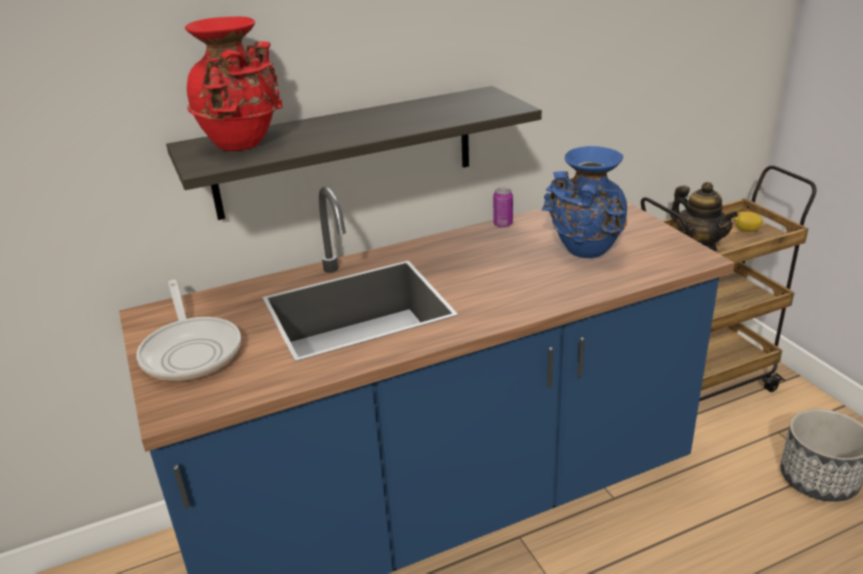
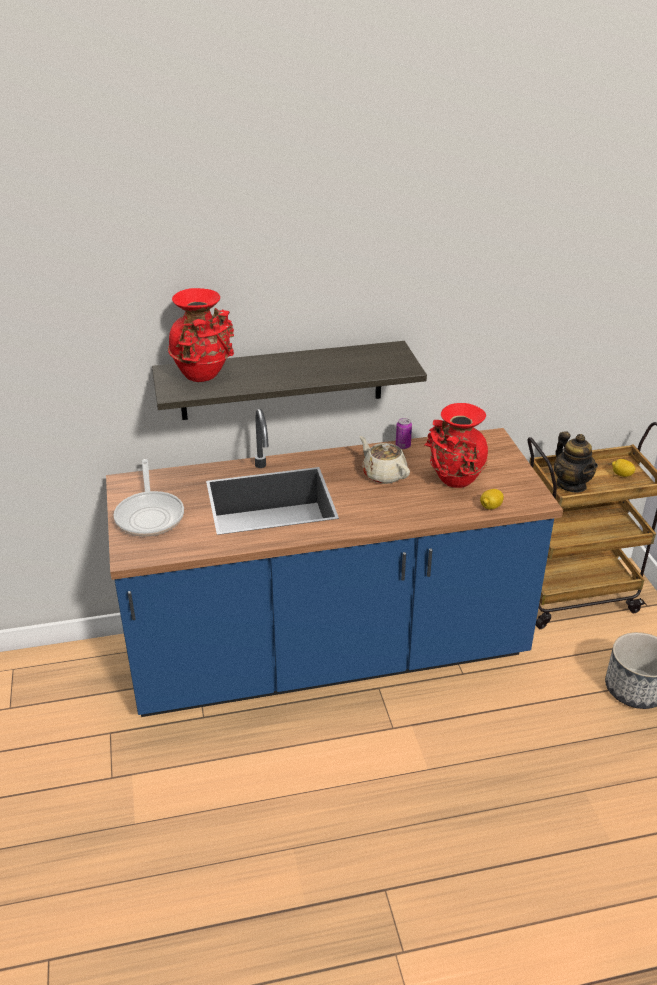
camera: 10 degrees right, 5 degrees up
blue vase [541,146,627,258] -> red vase [424,403,488,488]
none -> beige teapot [360,436,410,484]
none -> lemon [480,489,504,510]

